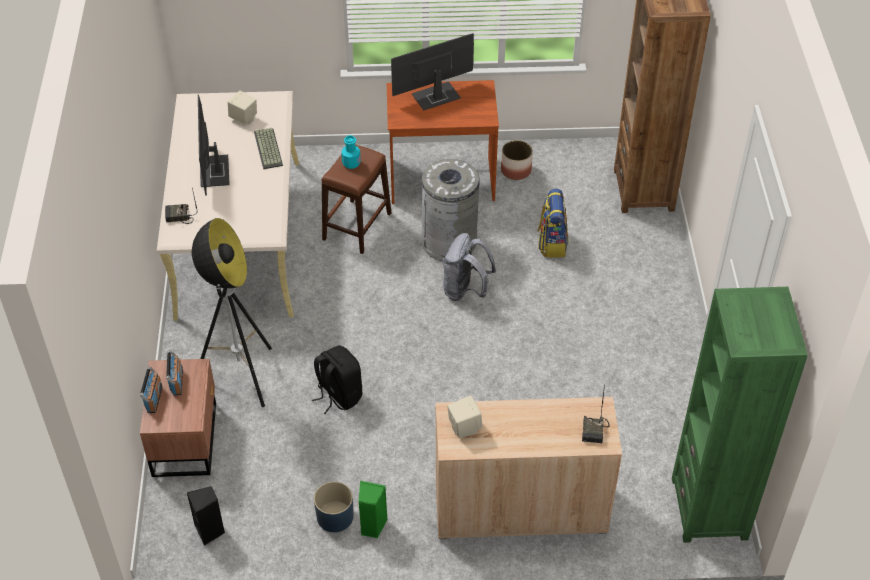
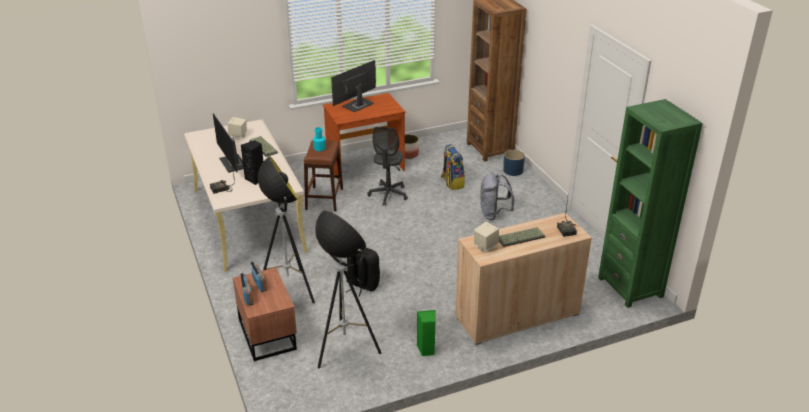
camera: 20 degrees left, 15 degrees down
black speaker [187,486,225,546] -> black speaker moved to [241,140,264,185]
blue planter [314,481,354,532] -> blue planter moved to [503,150,525,176]
grey trash can [421,159,480,261] -> grey office chair [367,127,408,206]
grey backpack [443,233,496,301] -> grey backpack moved to [480,172,514,220]
none -> floor lamp [315,210,381,368]
none -> keyboard [499,227,545,247]

